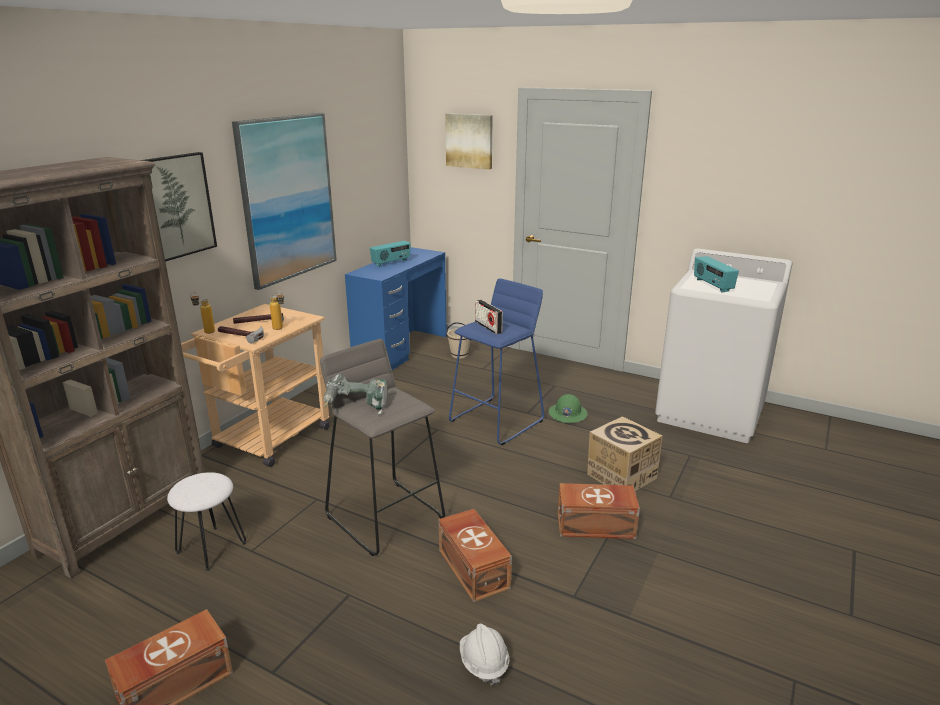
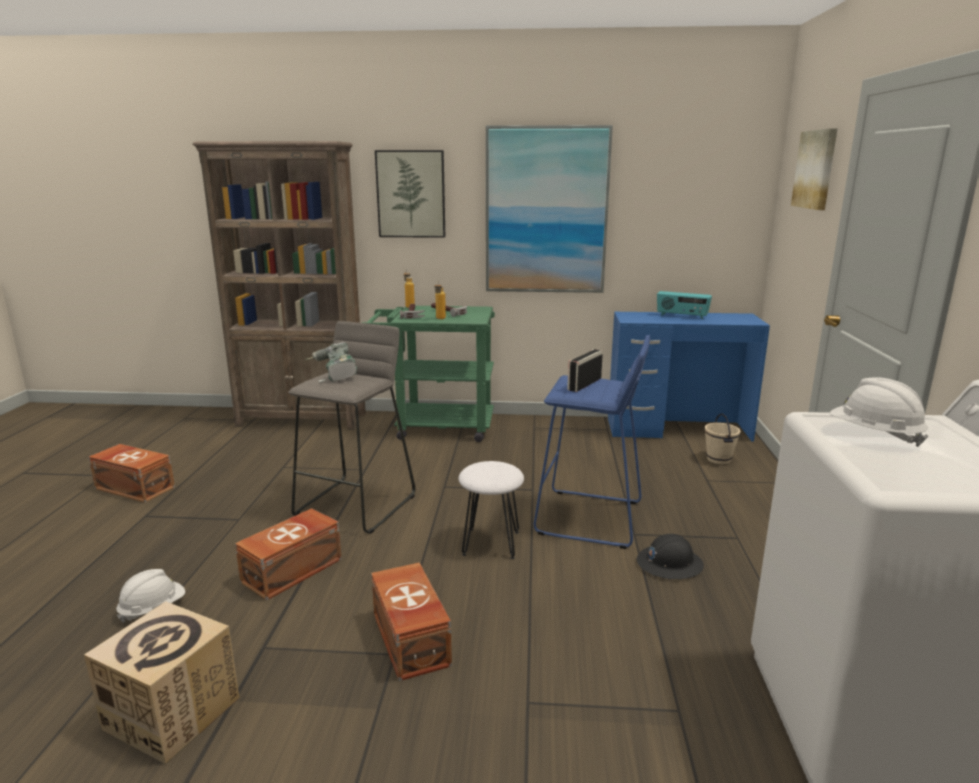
camera: 65 degrees right, 5 degrees down
white stool [167,472,246,571] -> white stool moved to [458,461,524,559]
beige cart [181,304,330,467] -> green cart [362,306,495,442]
green hard hat [549,394,588,423] -> black hard hat [636,534,704,579]
cardboard box [587,416,663,491] -> cardboard box moved to [84,601,240,764]
radio [694,256,739,293] -> white hard hat [830,378,928,447]

